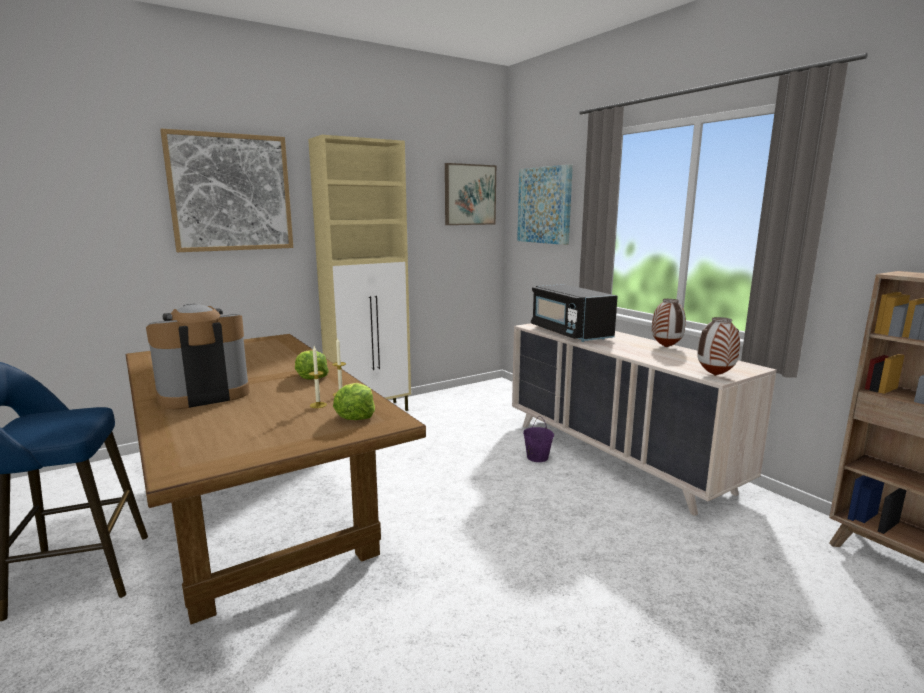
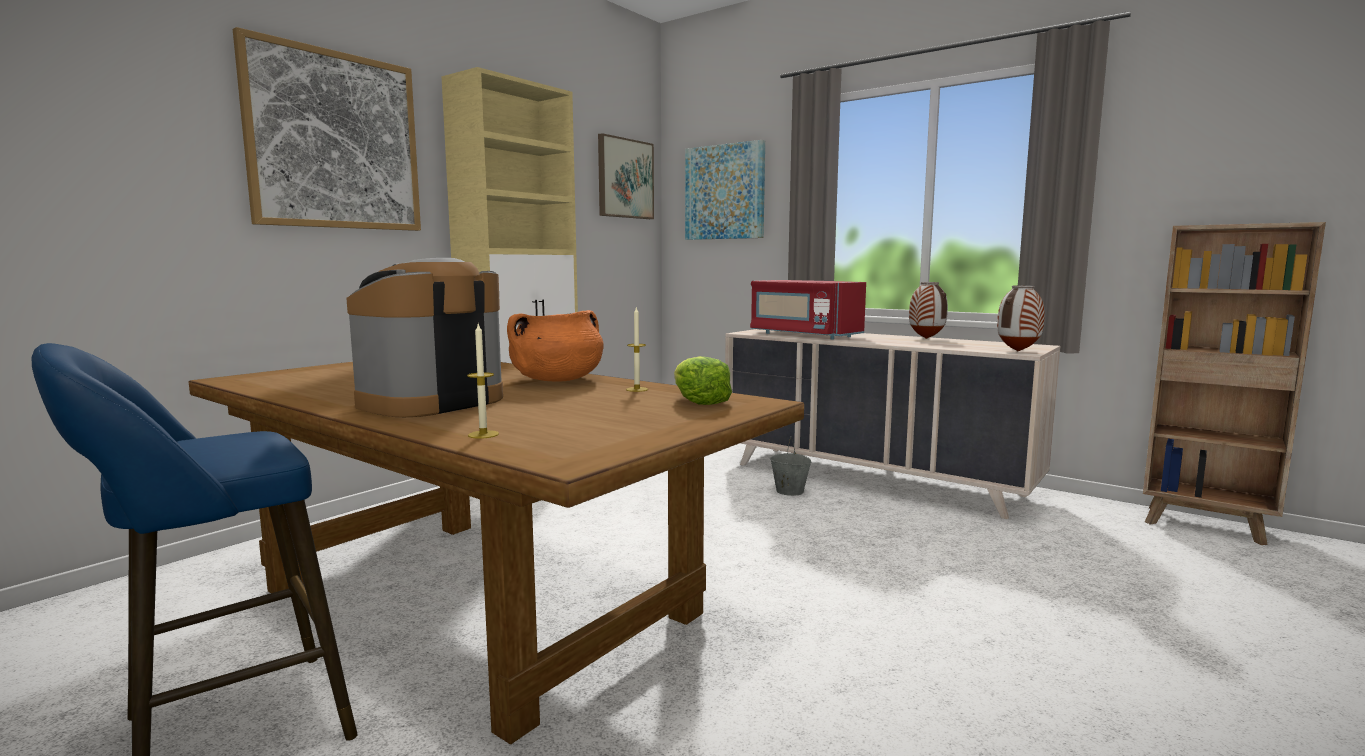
camera: 20 degrees left, 5 degrees down
lettuce [295,350,329,380] -> orange cooking pot [507,310,604,382]
candle [309,346,327,408] -> candle moved to [467,324,499,439]
purple bucket [523,416,554,462] -> grey bucket [770,436,811,496]
black microwave [531,284,618,342] -> red microwave [750,280,866,340]

